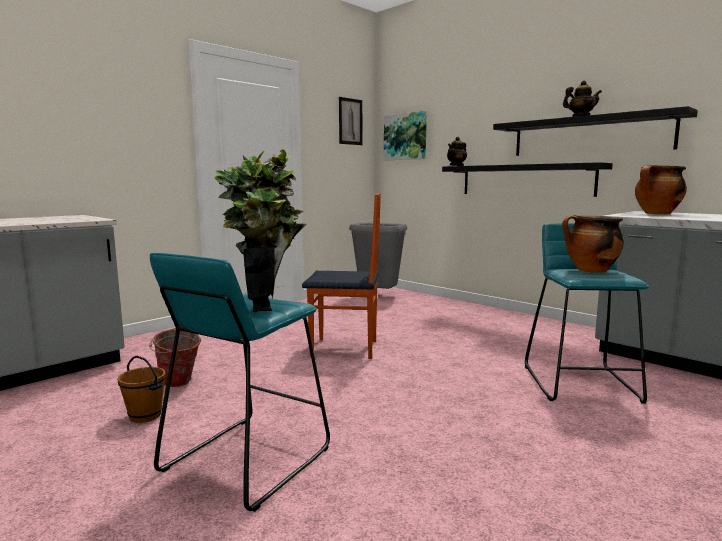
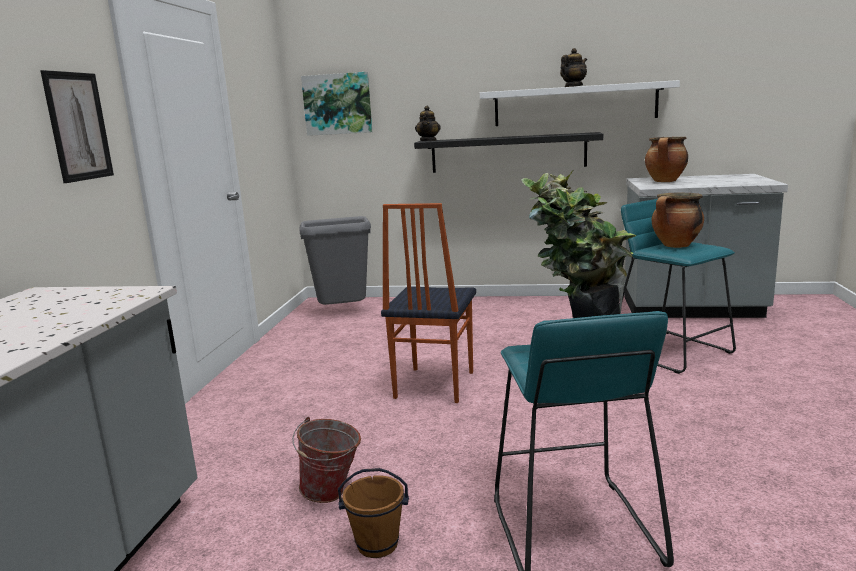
camera: 35 degrees left, 5 degrees up
chair [302,193,381,359] -> chair turned 135 degrees clockwise [381,203,476,403]
picture [339,97,362,145] -> picture moved to [40,70,114,183]
black shelf [493,106,698,156] -> white shelf [480,80,680,126]

